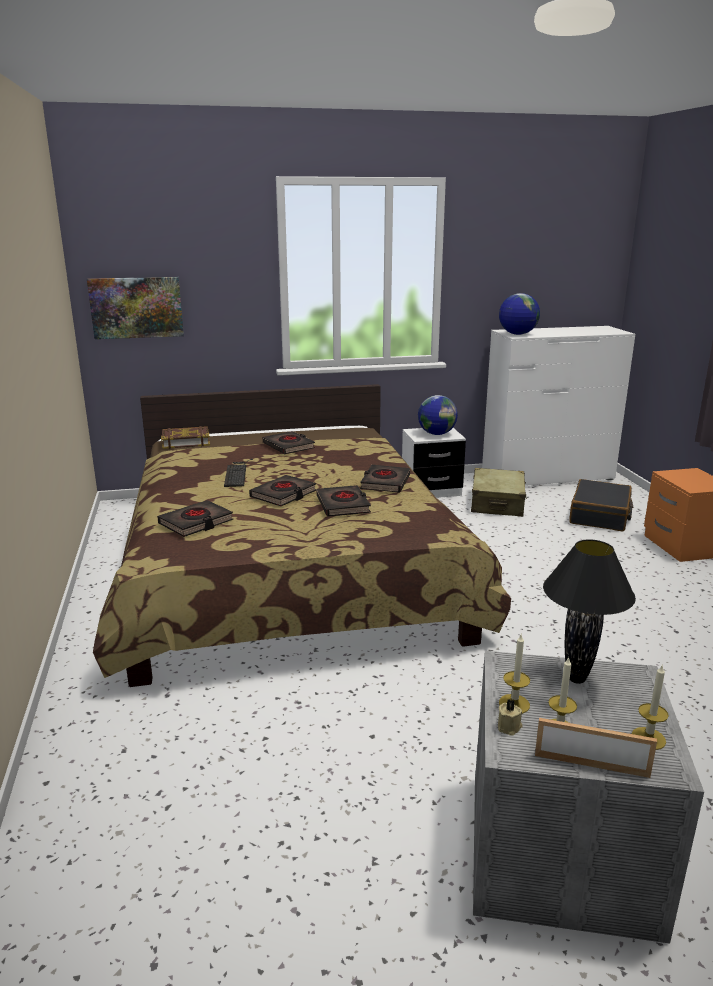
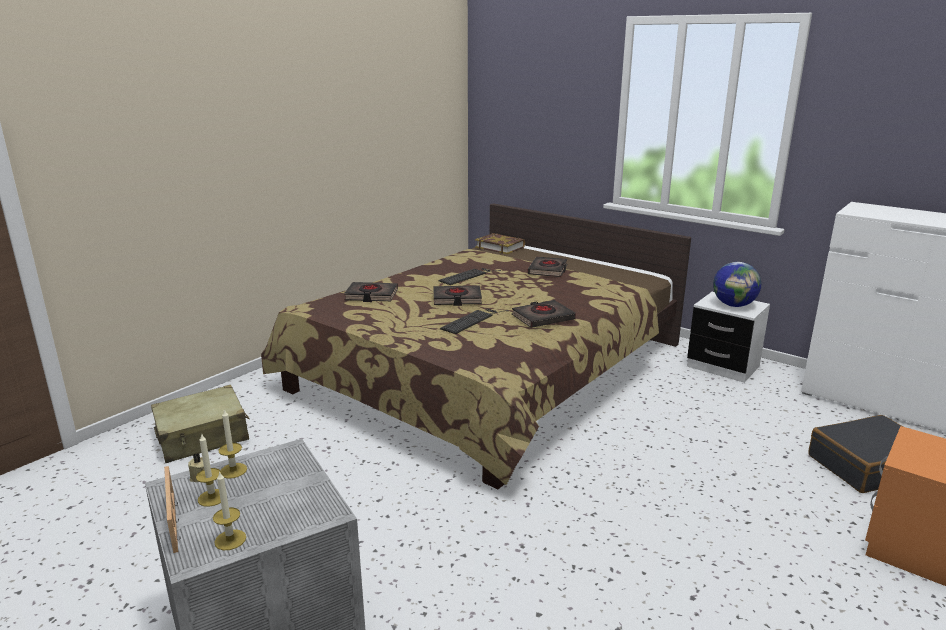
camera: 50 degrees right, 0 degrees up
picture [87,277,184,339] -> none
black book [317,485,371,517] -> keyboard [440,309,509,334]
beige suitcase [471,468,527,517] -> beige suitcase moved to [151,385,250,463]
globe [499,293,540,335] -> none
black table lamp [543,539,636,684] -> none

